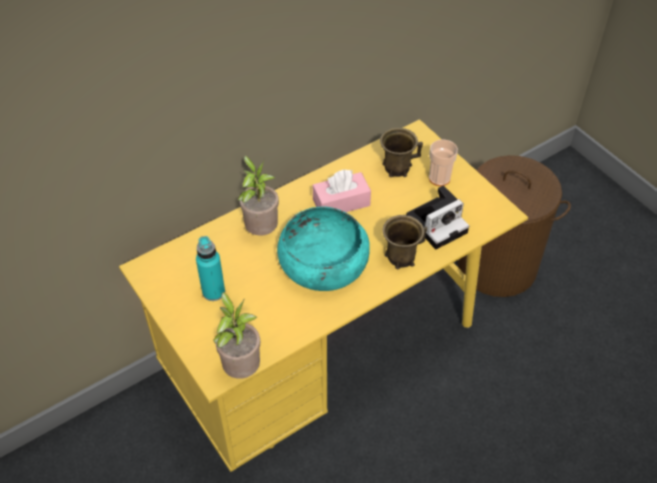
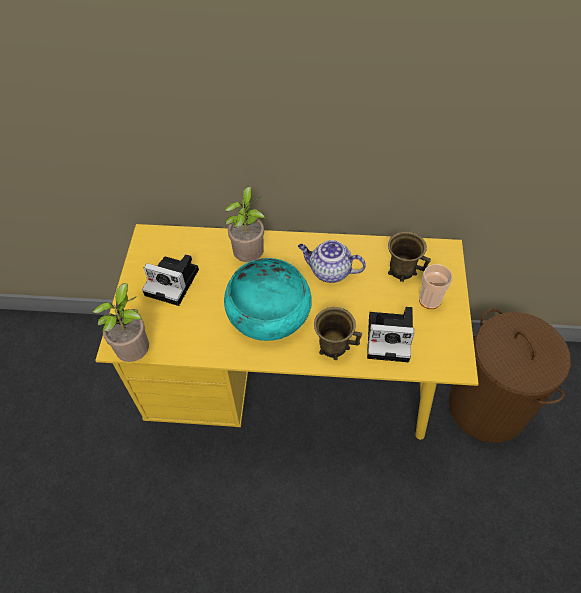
camera: 40 degrees right, 5 degrees up
turquoise bottle [196,236,225,301] -> camera [142,254,199,306]
pink tissue box [313,170,371,212] -> teapot [298,240,366,283]

